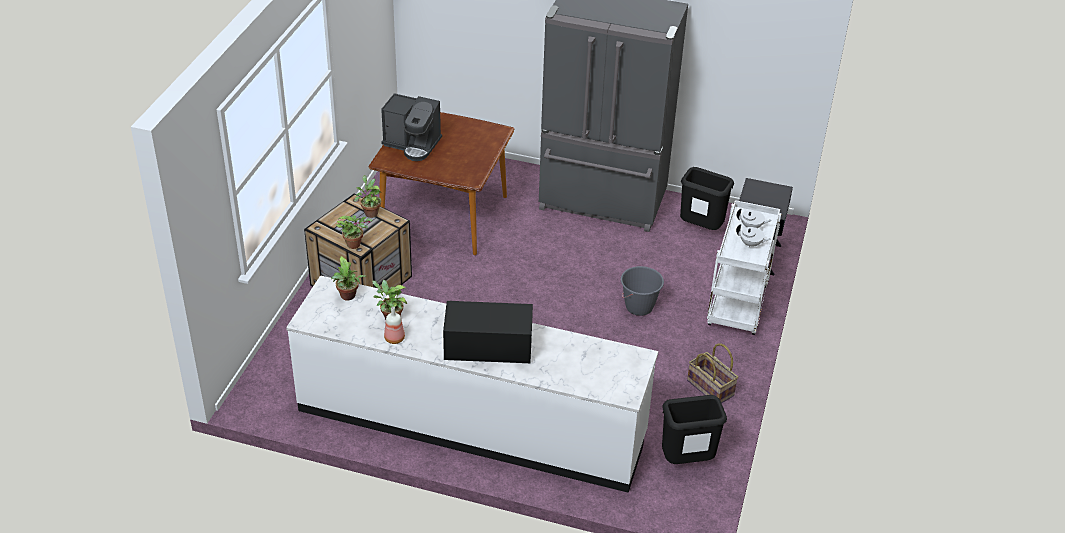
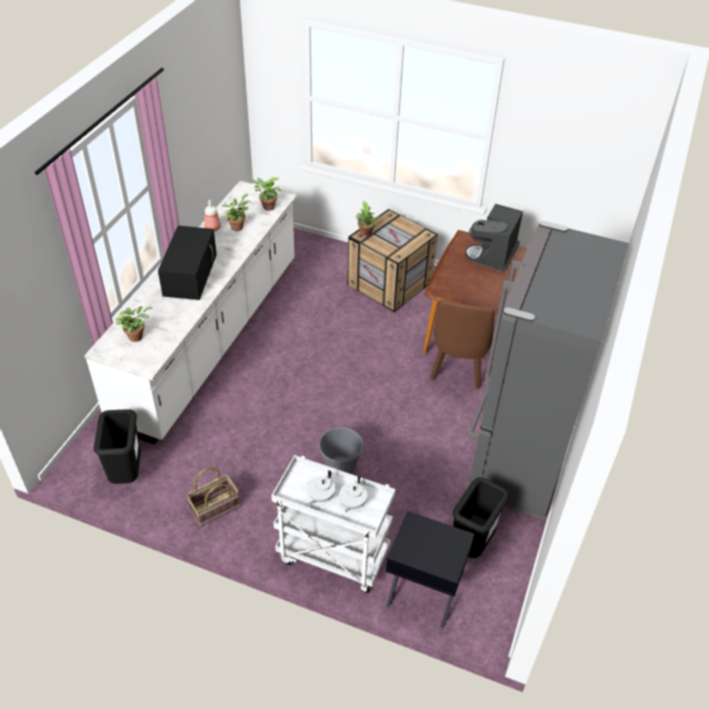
camera: 95 degrees right, 5 degrees up
potted plant [354,175,381,218] -> potted plant moved to [115,306,153,342]
none -> brown chair [430,299,494,389]

